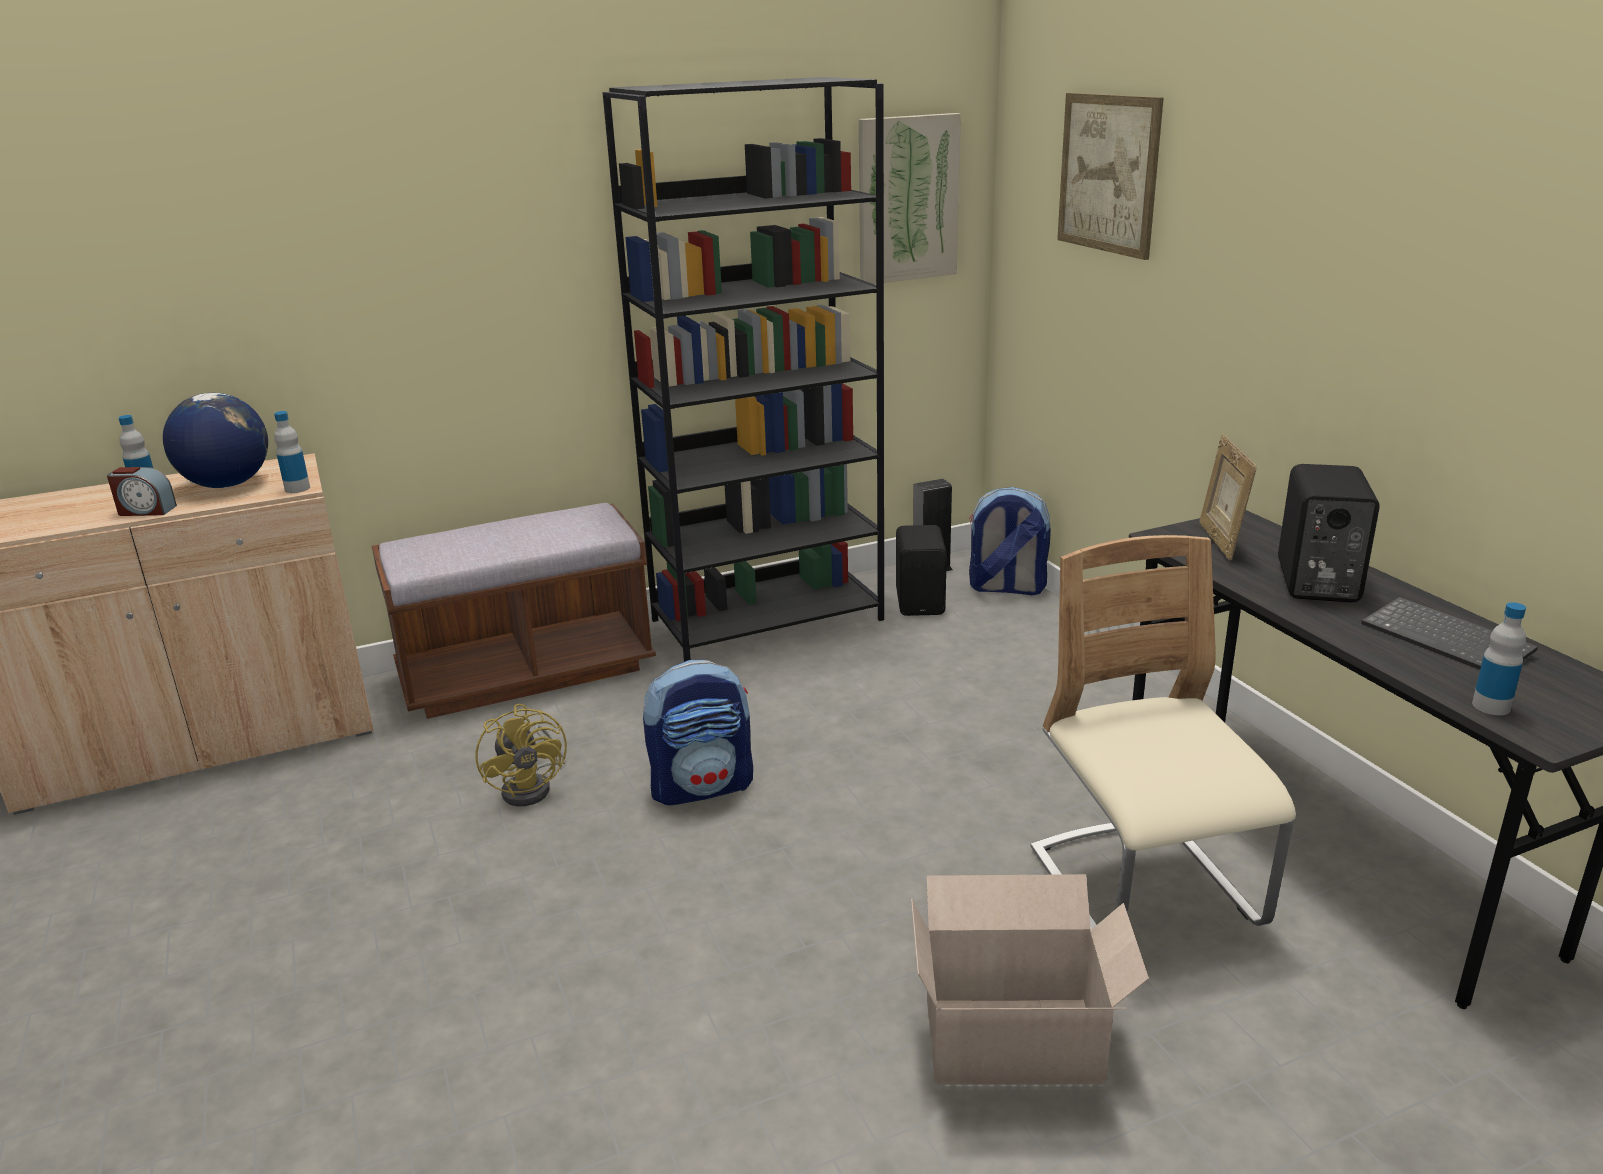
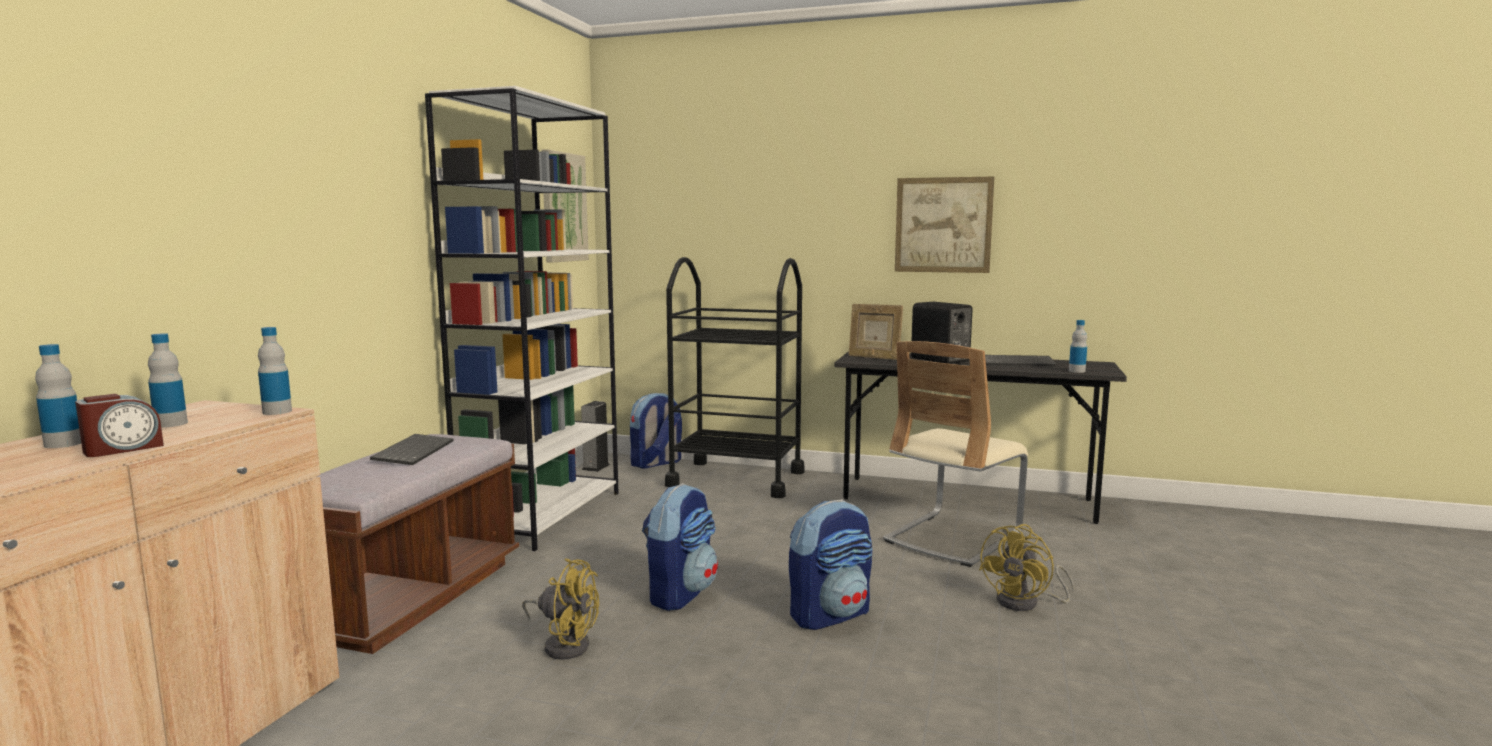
camera: 50 degrees left, 15 degrees down
globe [163,393,268,488] -> bottle [148,333,188,428]
black bookcase [603,77,884,662] -> white bookcase [425,86,619,551]
black speaker [896,525,947,616] -> none
cardboard box [911,874,1149,1085] -> yellow fan [979,524,1074,611]
beige chair [1030,535,1296,929] -> beige chair turned 75 degrees counterclockwise [883,341,1028,567]
picture [1057,93,1164,260] -> picture moved to [895,176,994,273]
none -> keyboard [370,434,454,465]
none -> black cart [665,257,804,498]
none -> backpack [789,500,873,630]

